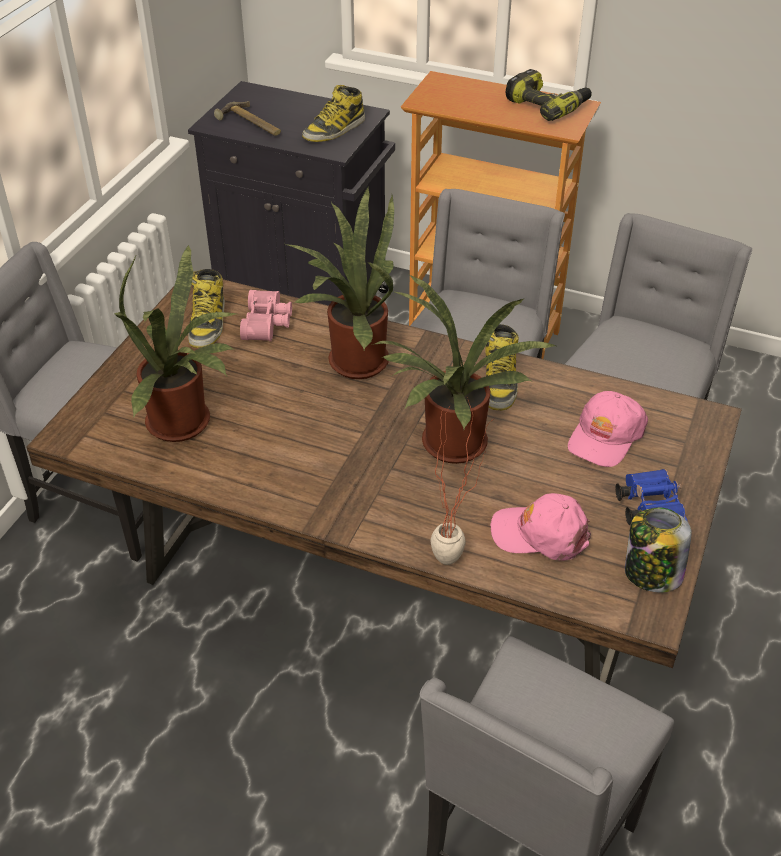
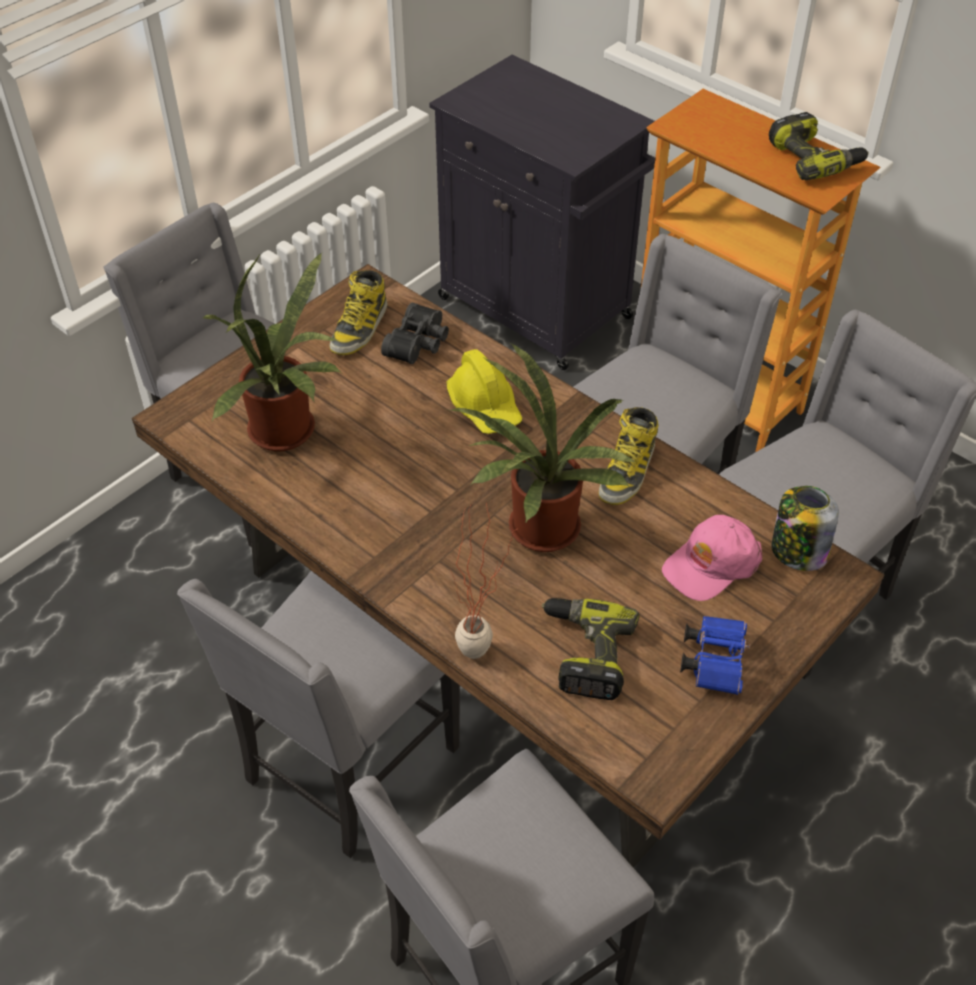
camera: 20 degrees right, 5 degrees up
hammer [214,101,281,136] -> none
pink binoculars [240,290,292,341] -> black binoculars [381,303,449,364]
potted plant [286,186,394,379] -> yellow hard hat [447,349,523,434]
boot [302,85,365,142] -> none
pink cap [490,493,591,561] -> power drill [542,598,639,700]
jar [625,507,691,592] -> jar moved to [771,486,839,571]
none -> grey chair [177,571,460,858]

